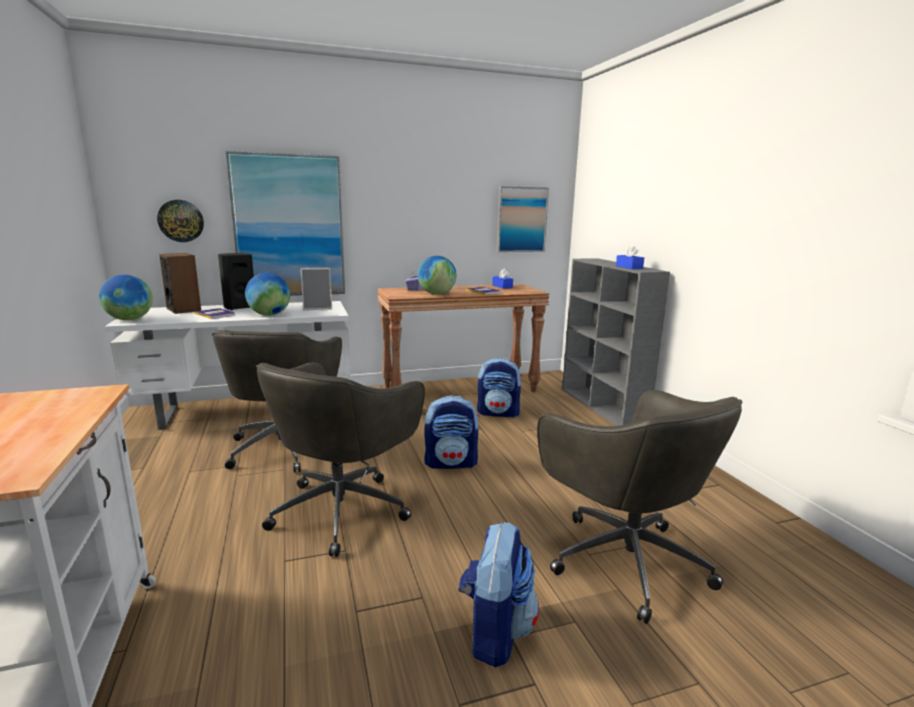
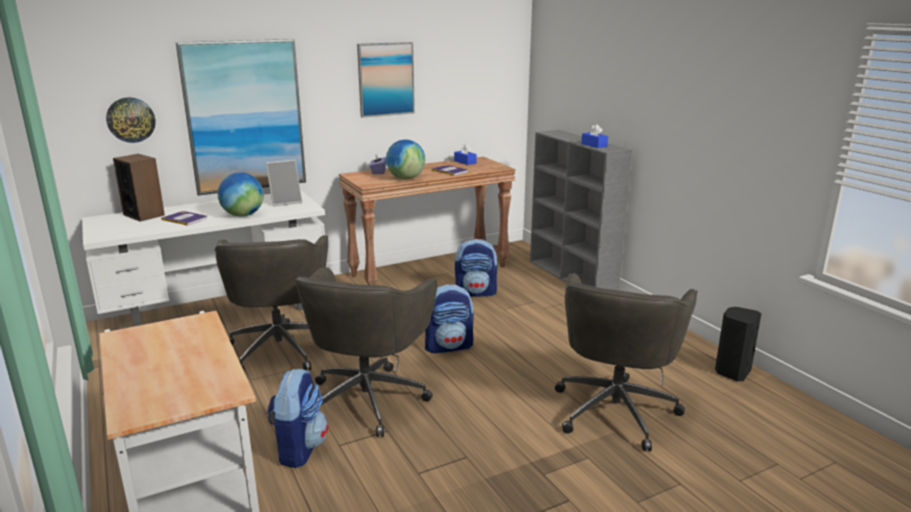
camera: 10 degrees left, 5 degrees up
globe [99,275,153,320] -> none
black speaker [218,253,254,310] -> black speaker moved to [715,307,761,381]
backpack [459,522,539,667] -> backpack moved to [267,369,328,468]
picture [497,186,549,252] -> picture moved to [357,42,415,118]
grey office chair [537,390,742,624] -> grey office chair turned 60 degrees clockwise [555,273,698,451]

